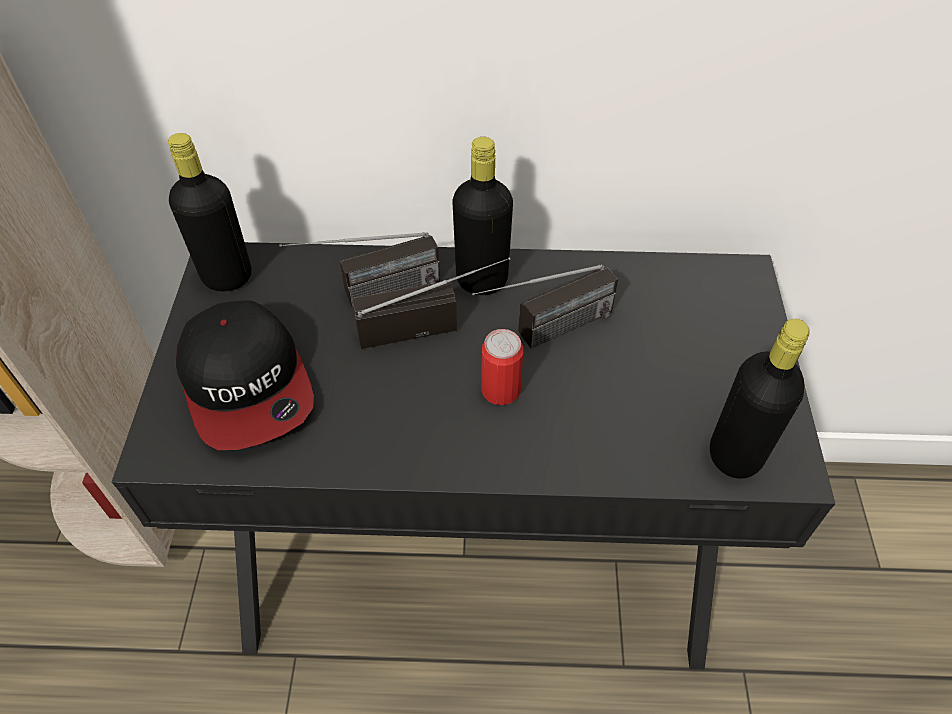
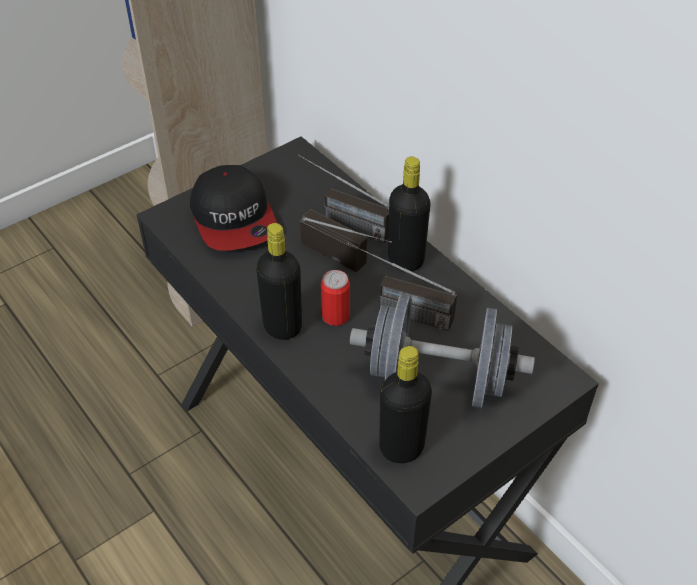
camera: 50 degrees right, 5 degrees down
black bottle [168,133,252,292] -> black bottle moved to [256,223,302,340]
cap [176,300,314,450] -> cap turned 45 degrees counterclockwise [190,165,277,251]
none -> grey dumbbell [350,294,535,408]

